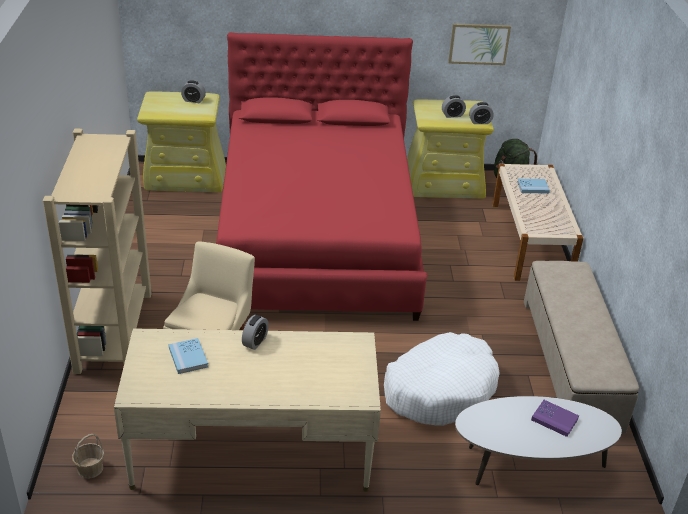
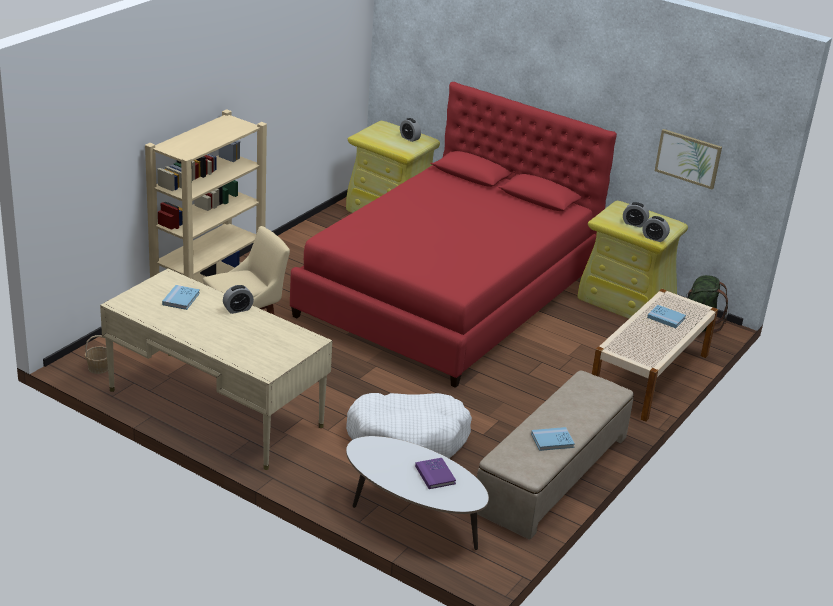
camera: 35 degrees right, 5 degrees down
none -> blue book [531,427,575,451]

